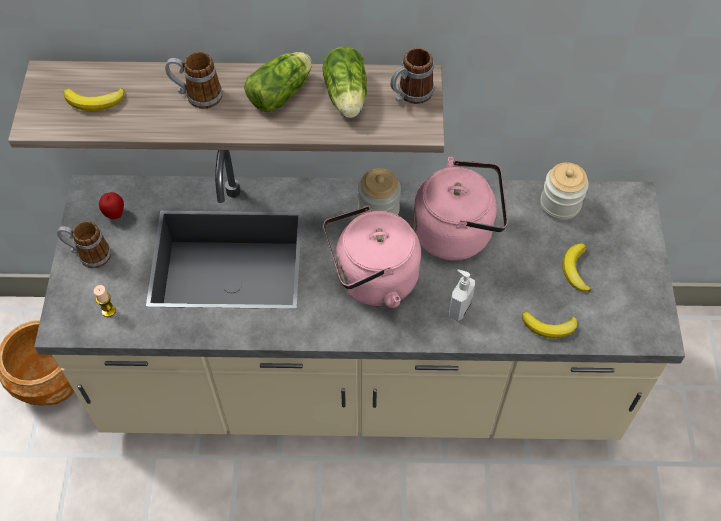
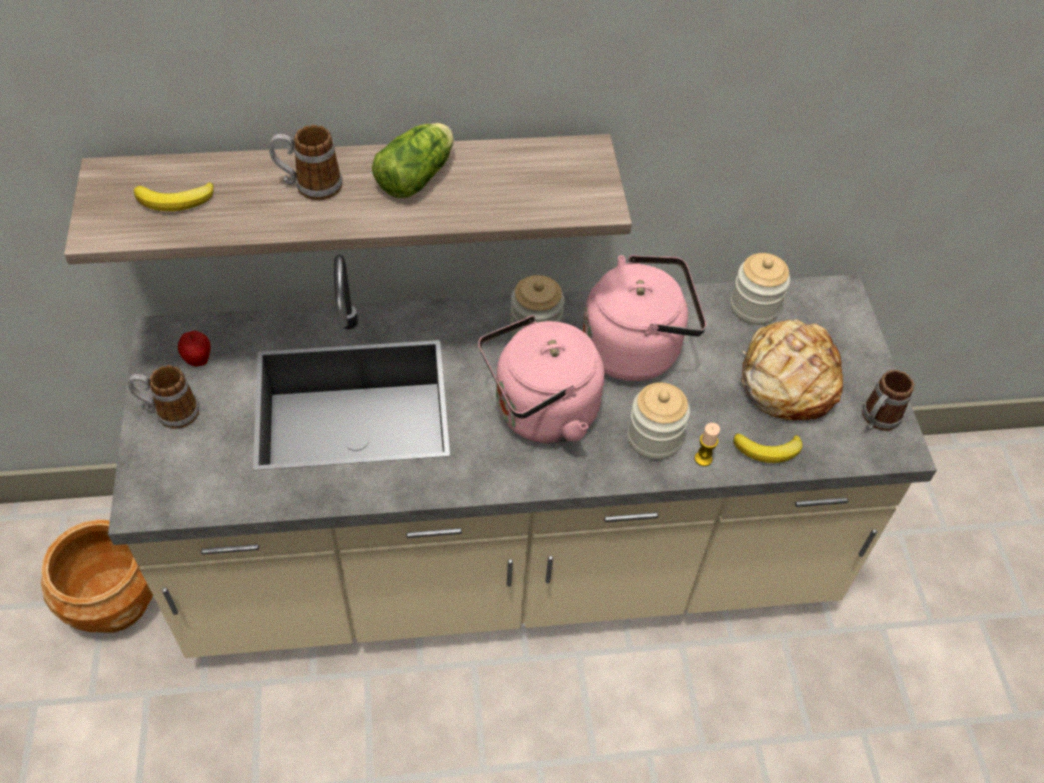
camera: 10 degrees left, 5 degrees down
candle [94,285,116,317] -> candle moved to [695,423,720,466]
lettuce [323,46,367,118] -> none
mug [390,48,434,104] -> mug moved to [862,370,914,431]
soap dispenser [449,269,475,321] -> jar [627,382,690,460]
banana [563,243,591,292] -> bread [741,319,843,420]

